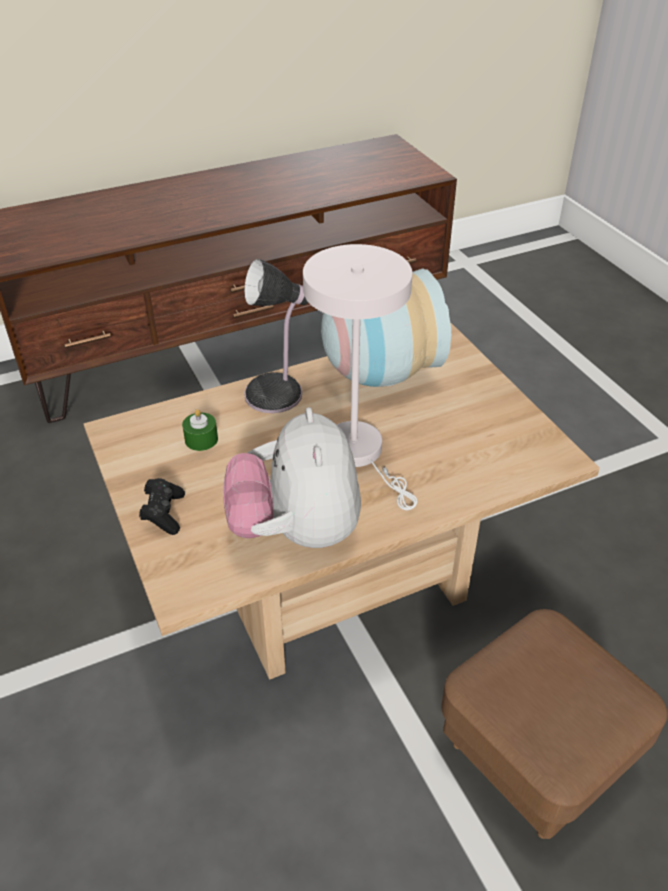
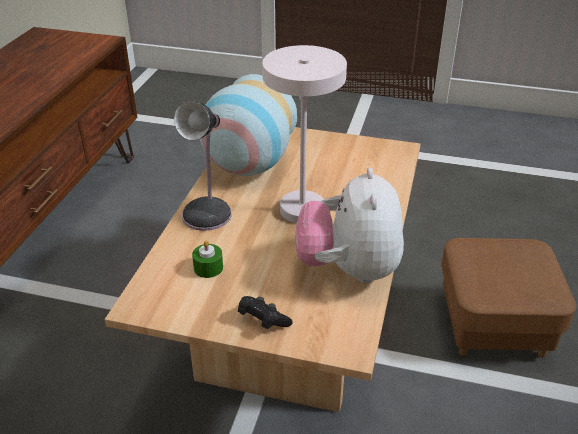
camera: 50 degrees left, 5 degrees down
plush toy [223,407,361,548] -> plush toy turned 60 degrees clockwise [295,168,404,283]

